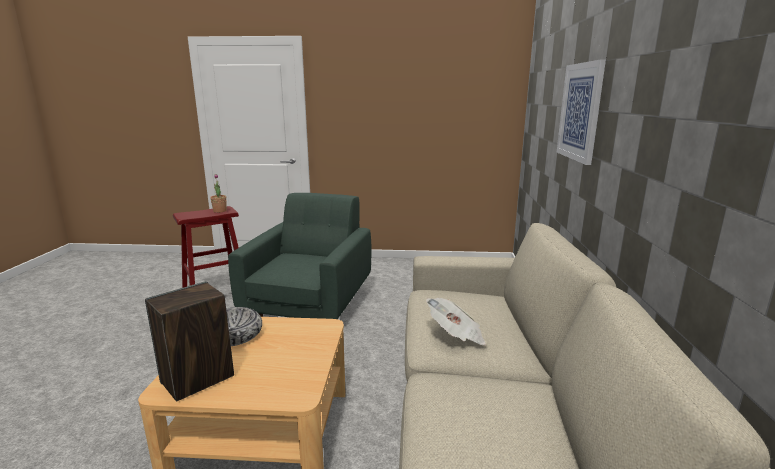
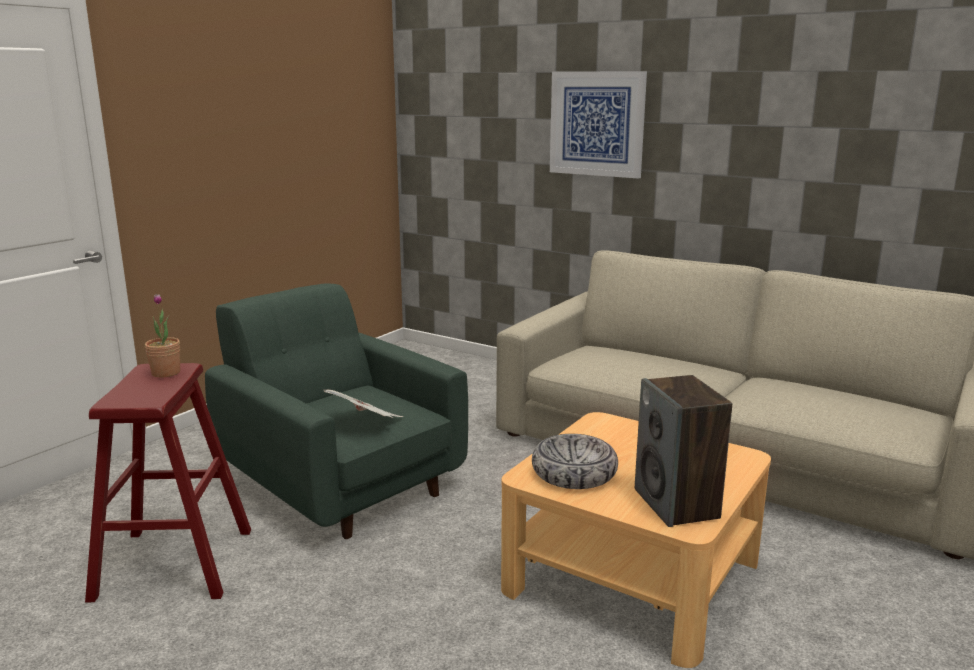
camera: 60 degrees left, 0 degrees up
newspaper [426,298,486,346] -> newspaper moved to [324,390,403,418]

